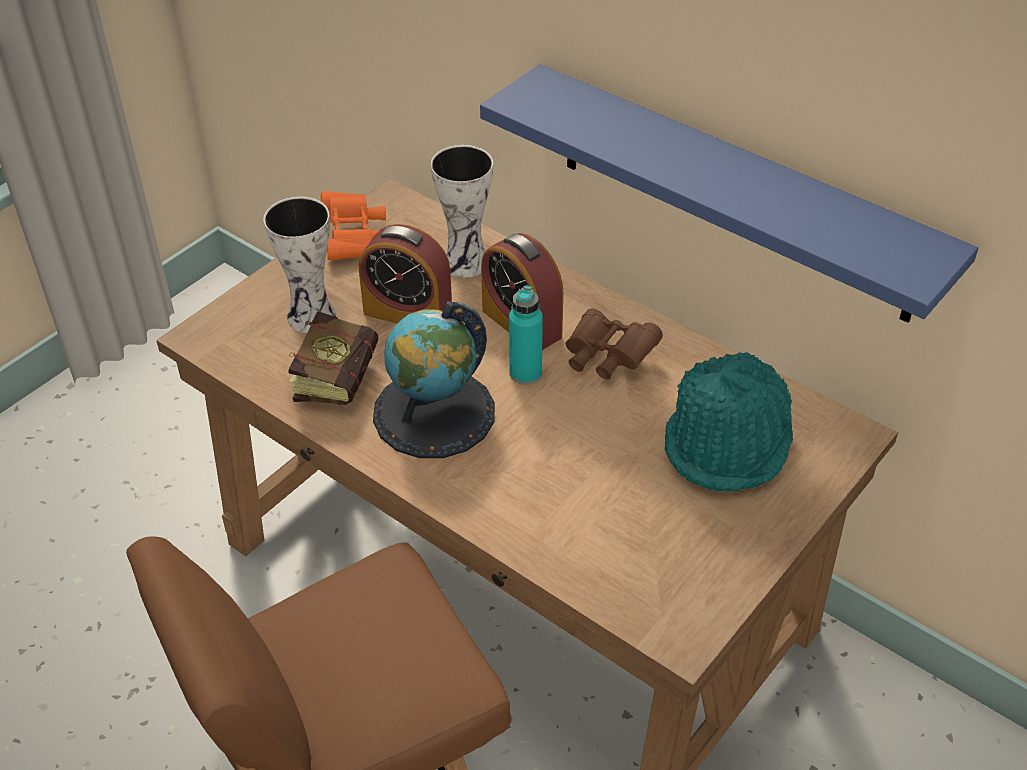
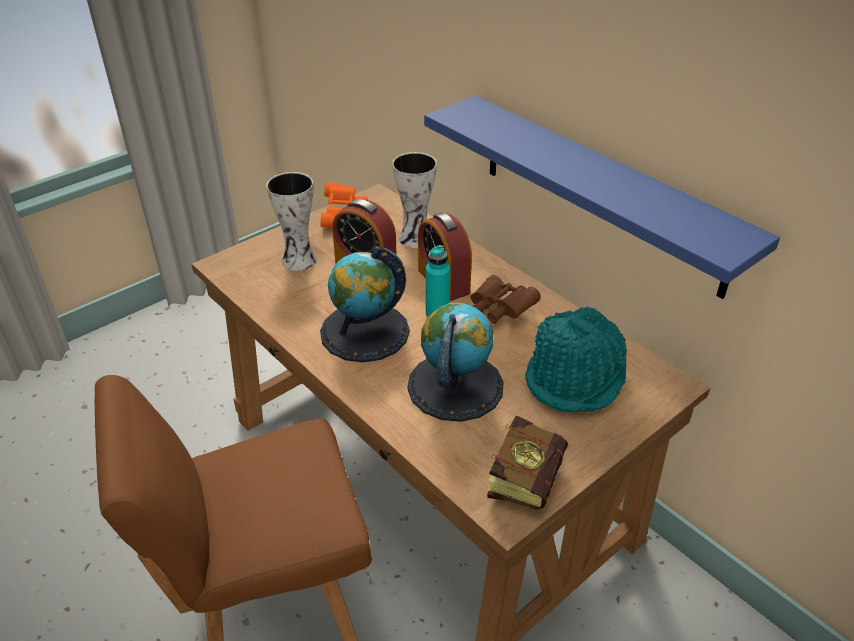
camera: 10 degrees right, 5 degrees down
book [288,311,378,405] -> book moved to [487,415,568,510]
none -> globe [407,303,504,422]

